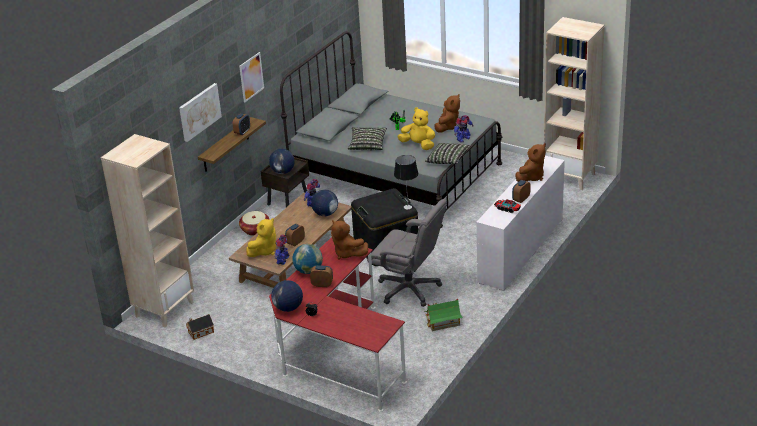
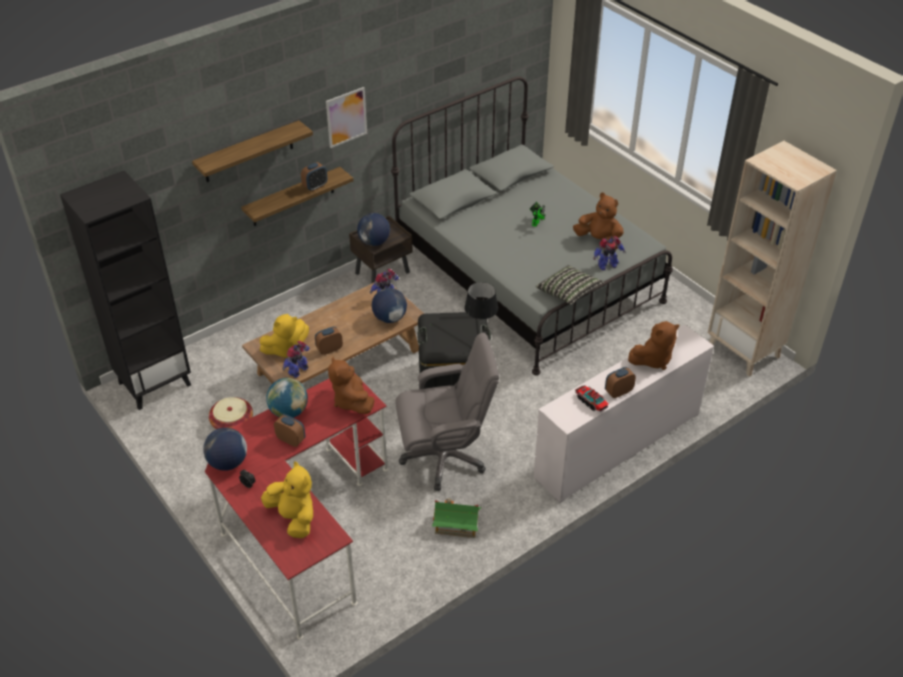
camera: 20 degrees right, 10 degrees up
beige bookcase [101,134,194,327] -> black bookcase [60,170,191,410]
picture [179,83,222,142] -> shelf [192,120,313,182]
toy house [186,314,214,340] -> none
basket [239,211,270,236] -> basket moved to [209,397,253,430]
pillow [348,127,387,150] -> none
grey office chair [367,199,447,307] -> grey office chair turned 60 degrees counterclockwise [395,333,499,491]
yellow plush toy [397,107,435,150] -> yellow plush toy moved to [261,461,313,538]
brown plush toy [434,94,460,132] -> brown plush toy turned 105 degrees counterclockwise [573,193,624,250]

